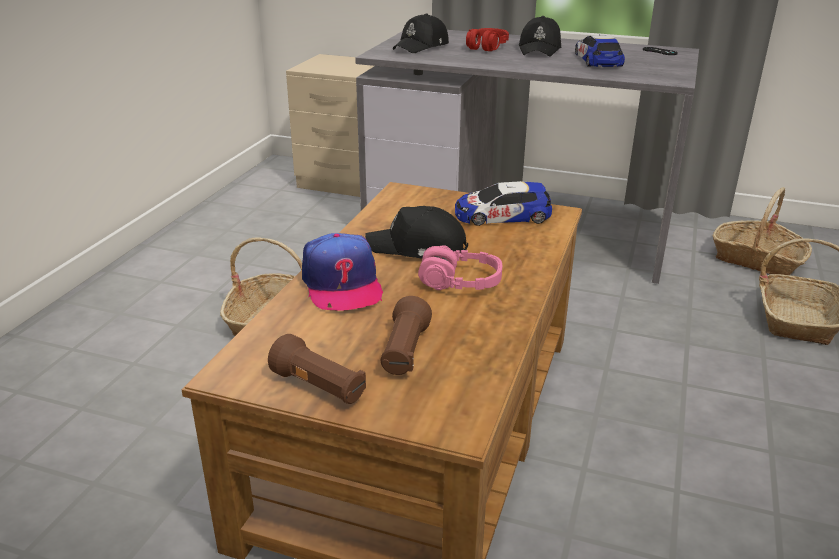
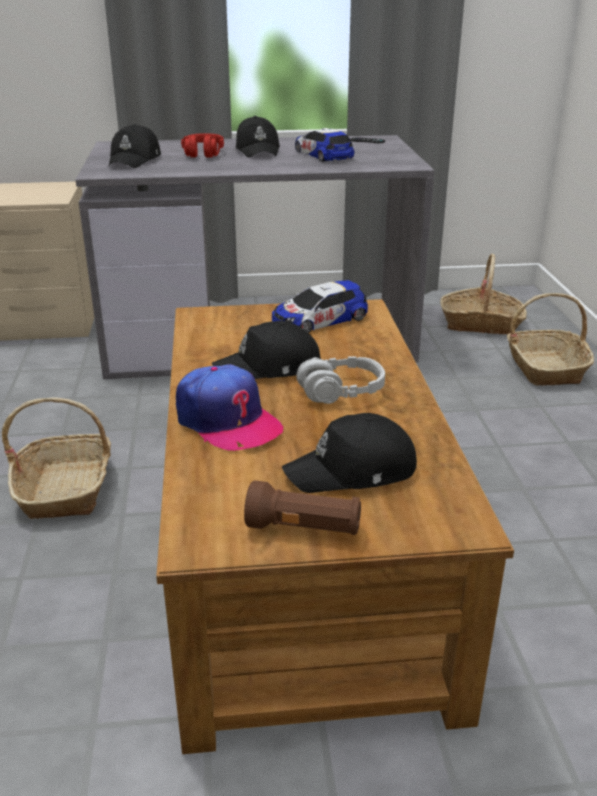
camera: 25 degrees left, 0 degrees up
brown flashlight [381,296,432,375] -> black cap [282,413,417,493]
pink headphones [418,245,502,290] -> grey headphones [296,356,385,404]

